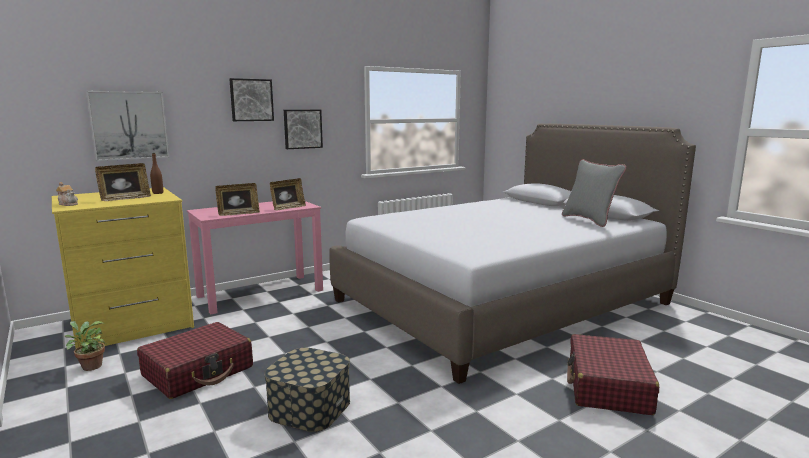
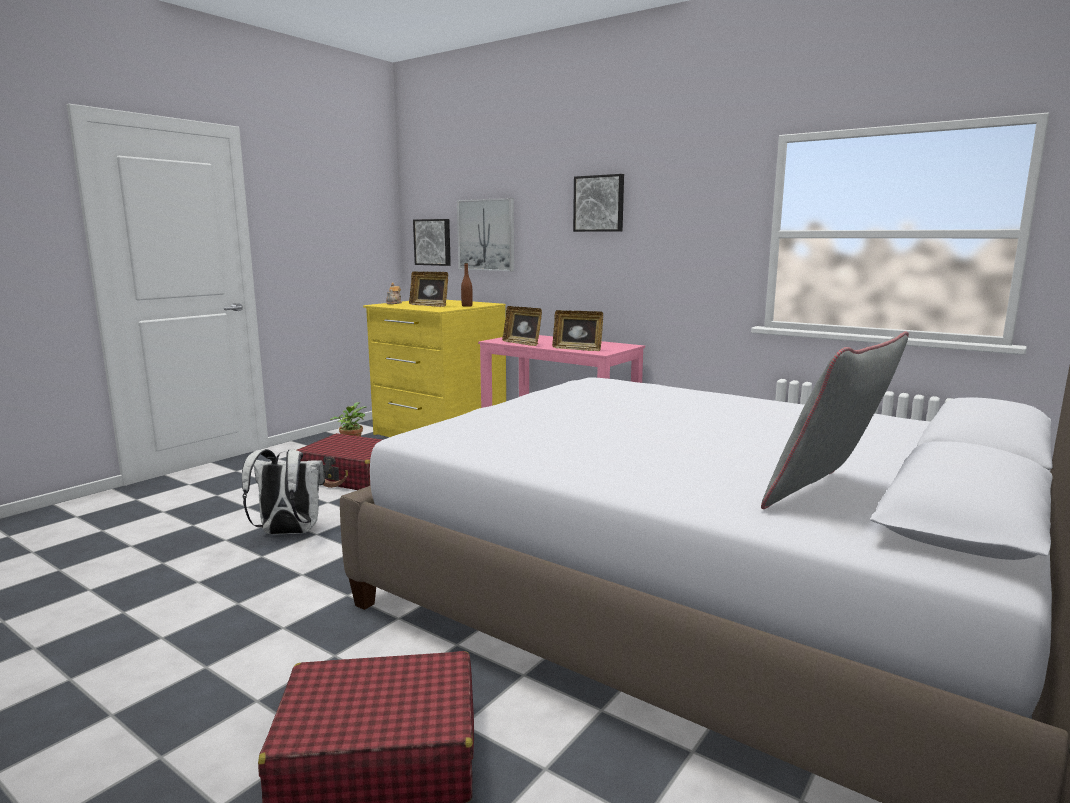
camera: 70 degrees right, 0 degrees up
storage box [264,348,350,432] -> white backpack [242,449,325,535]
picture [284,110,323,149] -> picture moved to [413,219,451,266]

